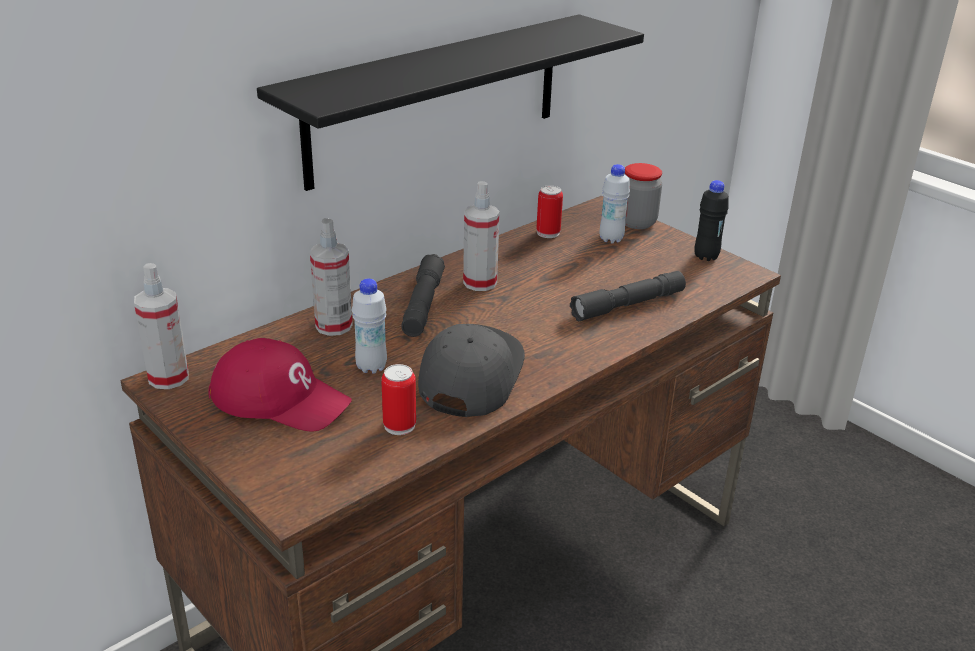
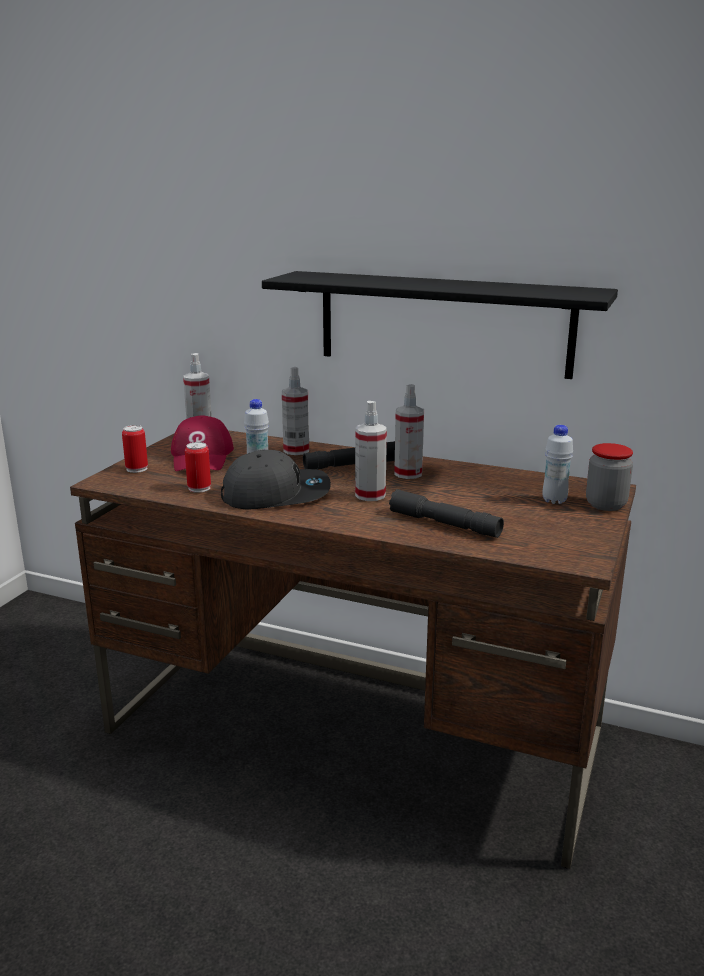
camera: 65 degrees right, 10 degrees down
can [536,185,563,238] -> can moved to [122,425,148,473]
black bottle [694,180,729,261] -> none
none -> spray bottle [355,401,387,501]

